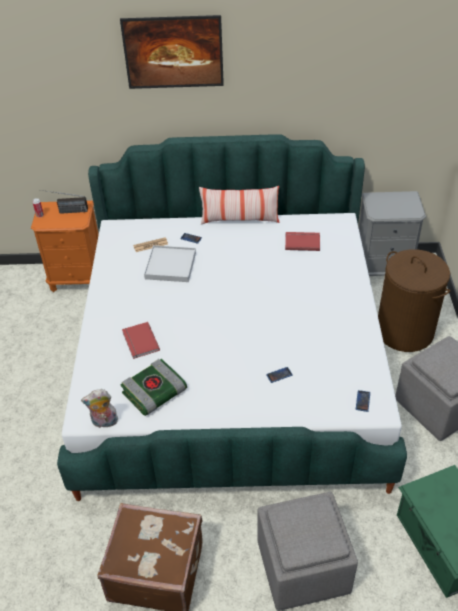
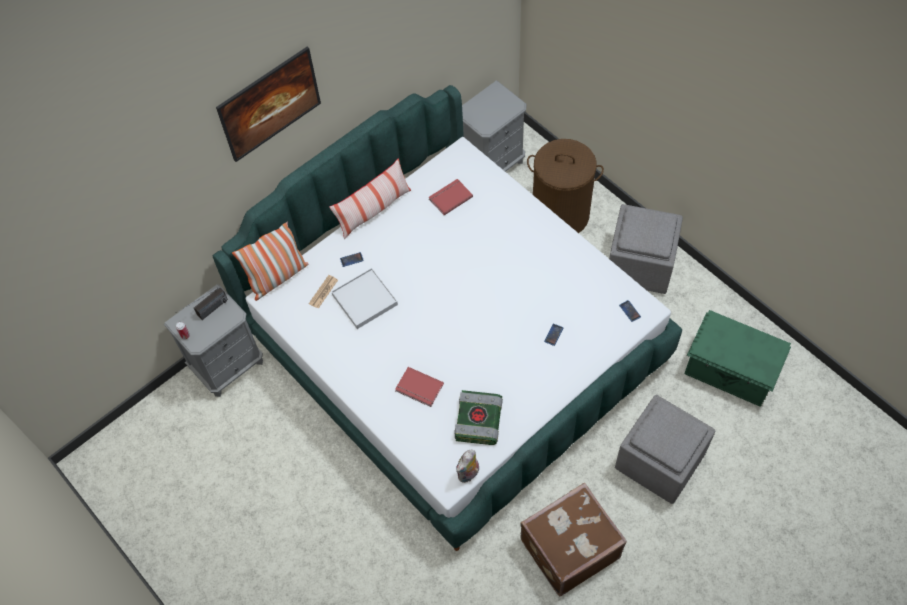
camera: 40 degrees left, 15 degrees up
orange nightstand [31,201,99,292] -> grey nightstand [164,284,263,397]
none -> pillow [232,221,308,301]

